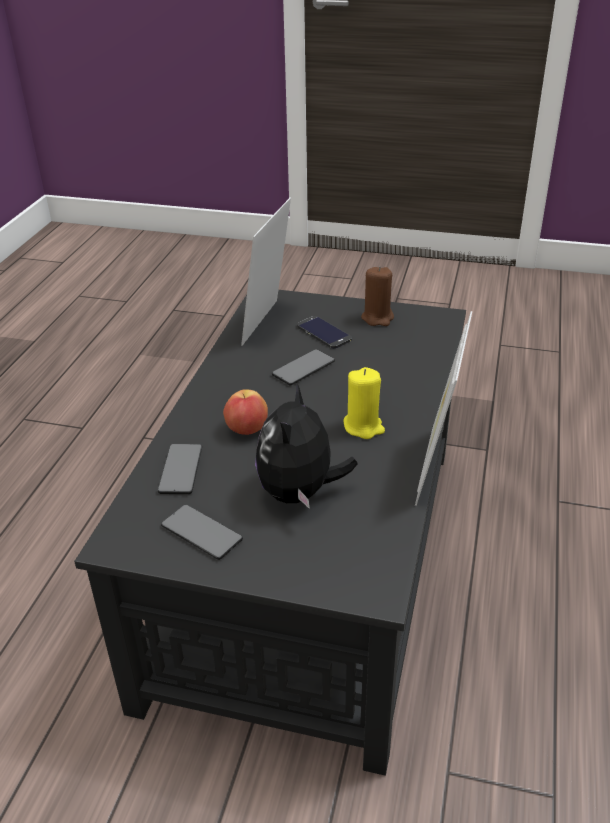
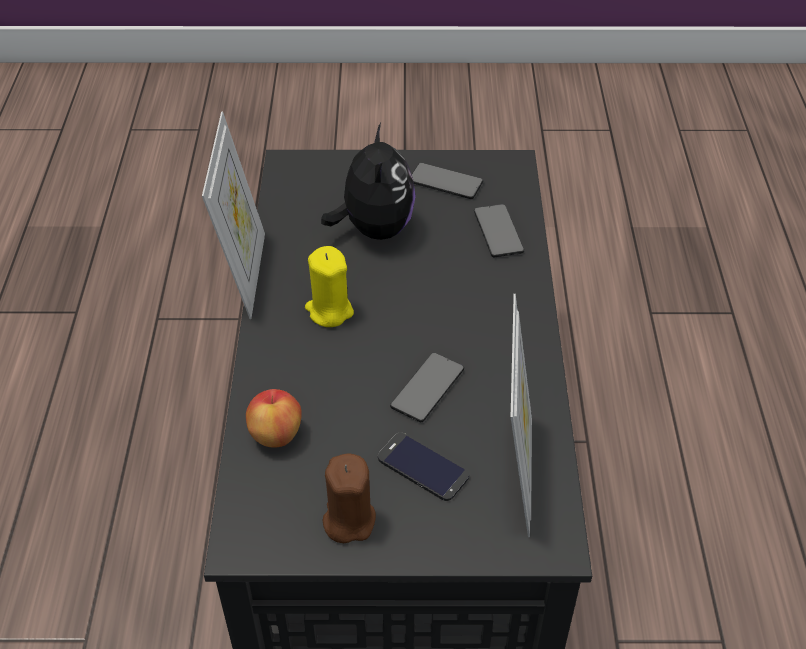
camera: 165 degrees right, 10 degrees up
apple [223,389,268,435] -> apple moved to [246,389,302,447]

